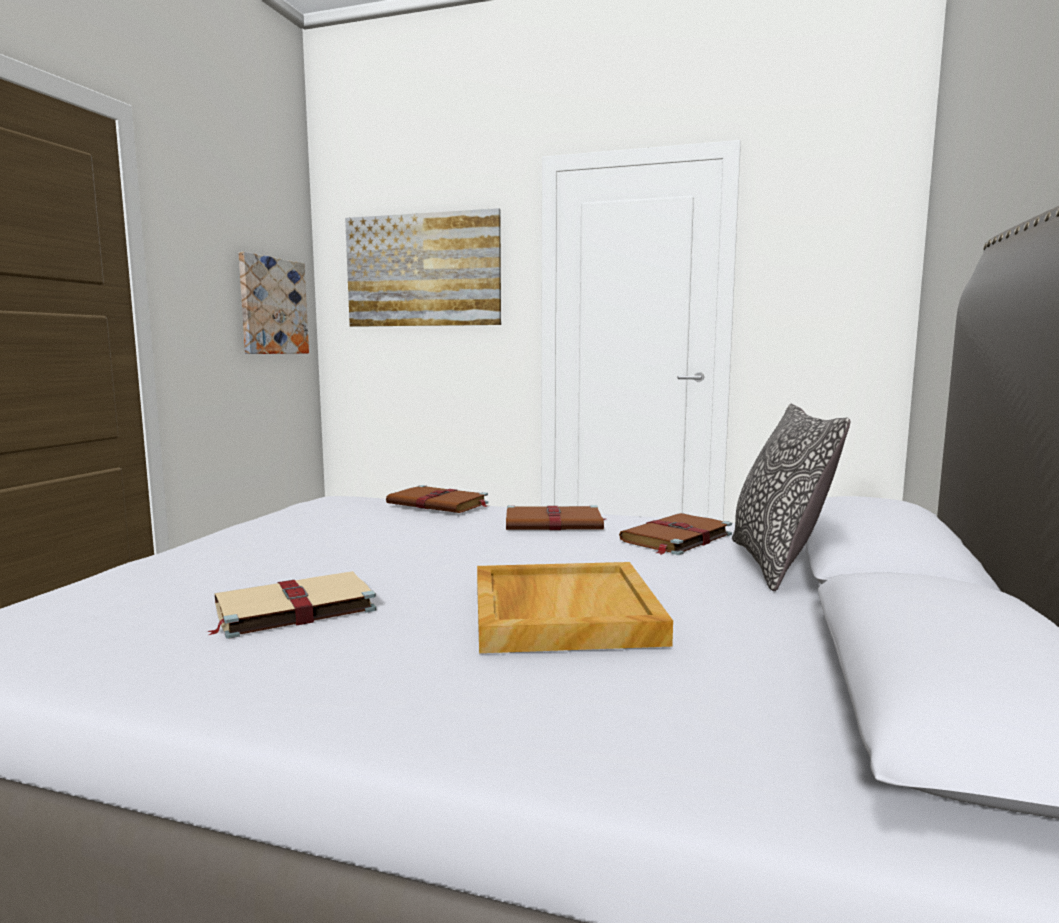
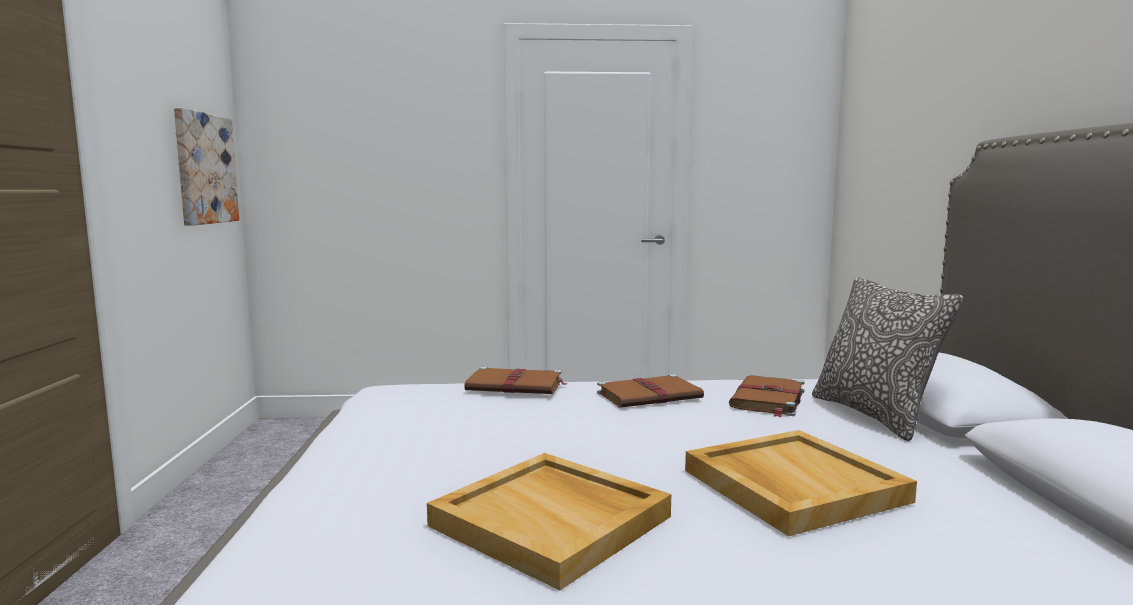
camera: 20 degrees left, 0 degrees up
beige book [207,571,376,639] -> beige tray [427,453,671,590]
picture [345,208,501,327] -> none

